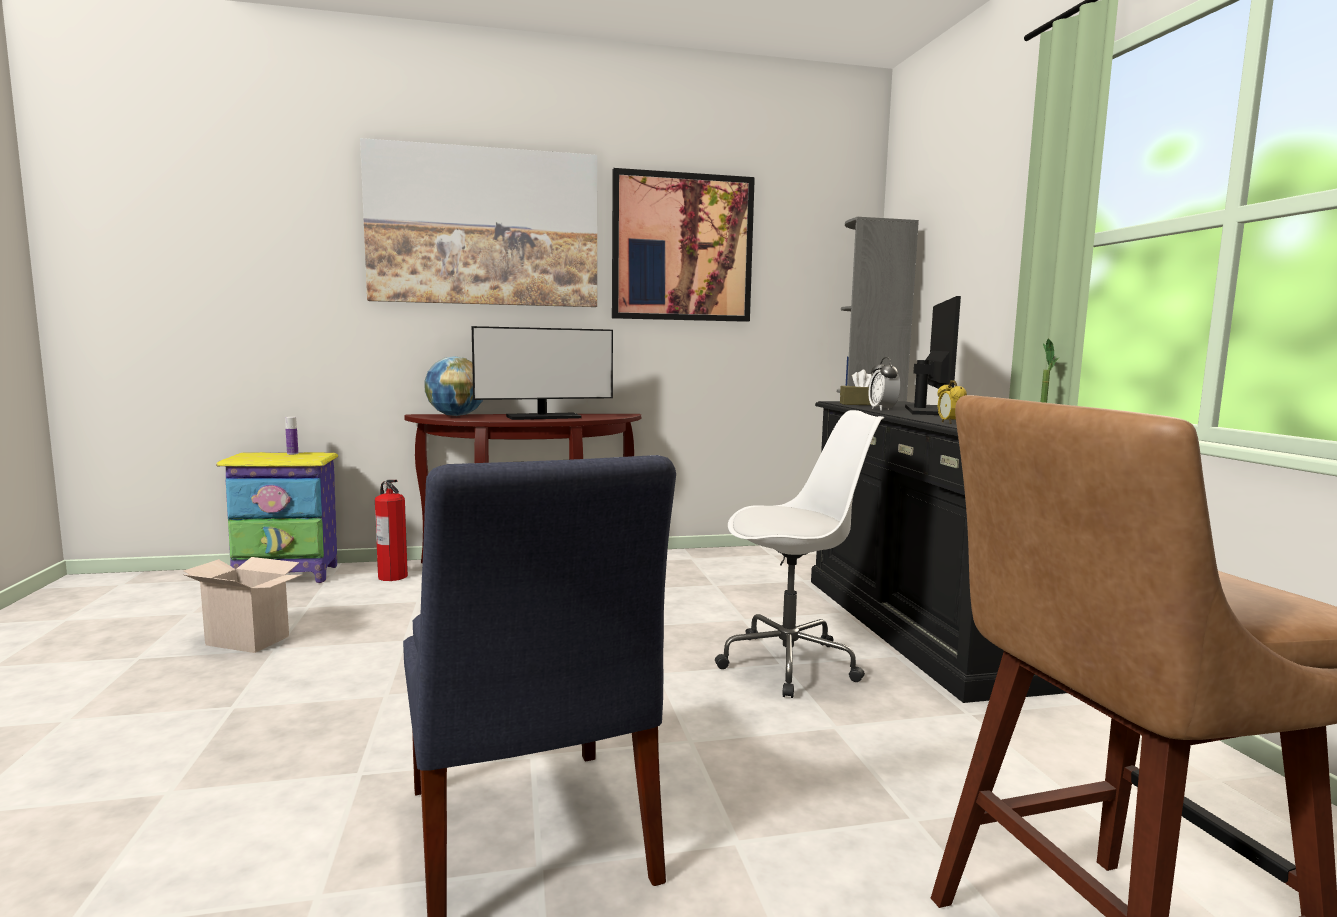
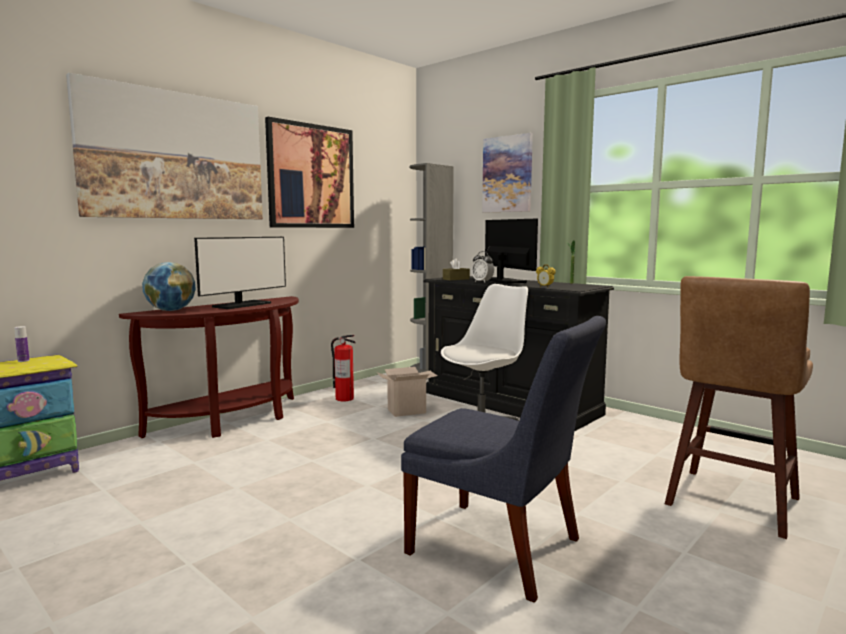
camera: 35 degrees left, 0 degrees up
cardboard box [183,557,303,653] -> cardboard box moved to [376,367,437,417]
fire extinguisher [375,480,408,581] -> fire extinguisher moved to [331,335,355,401]
none -> picture [482,133,533,213]

